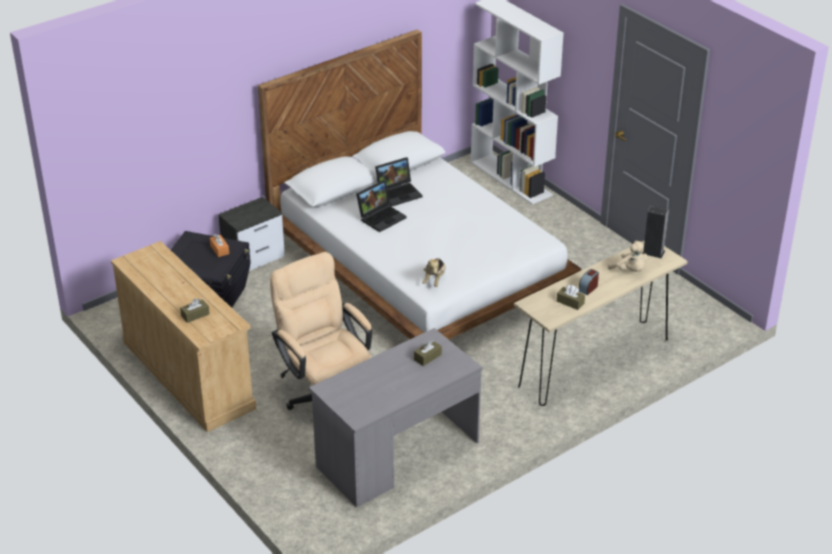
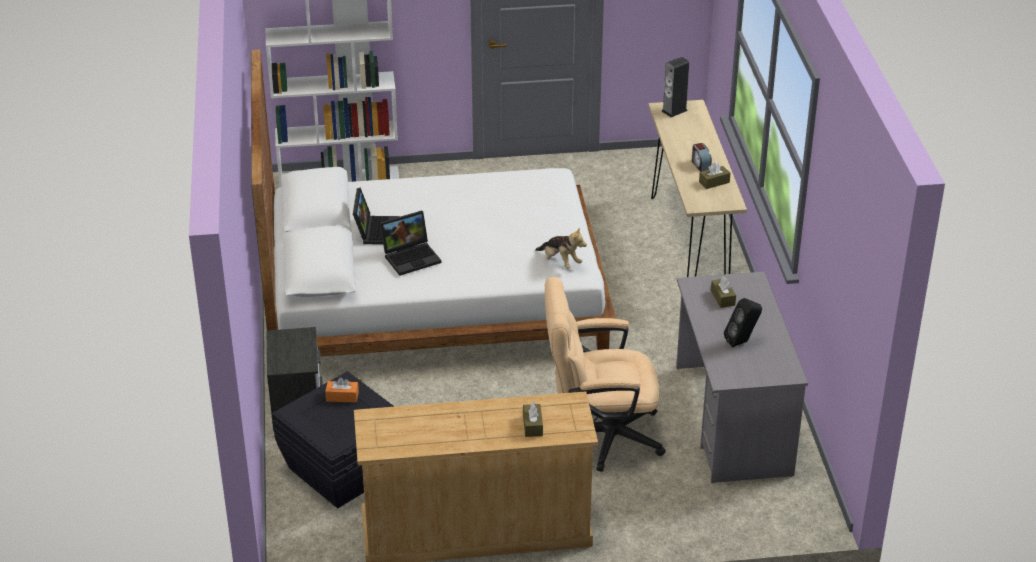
camera: 60 degrees left, 0 degrees up
laptop [356,180,407,232] -> laptop turned 75 degrees clockwise [380,210,441,276]
beige plush toy [608,241,648,272] -> none
none -> black speaker [724,298,762,347]

